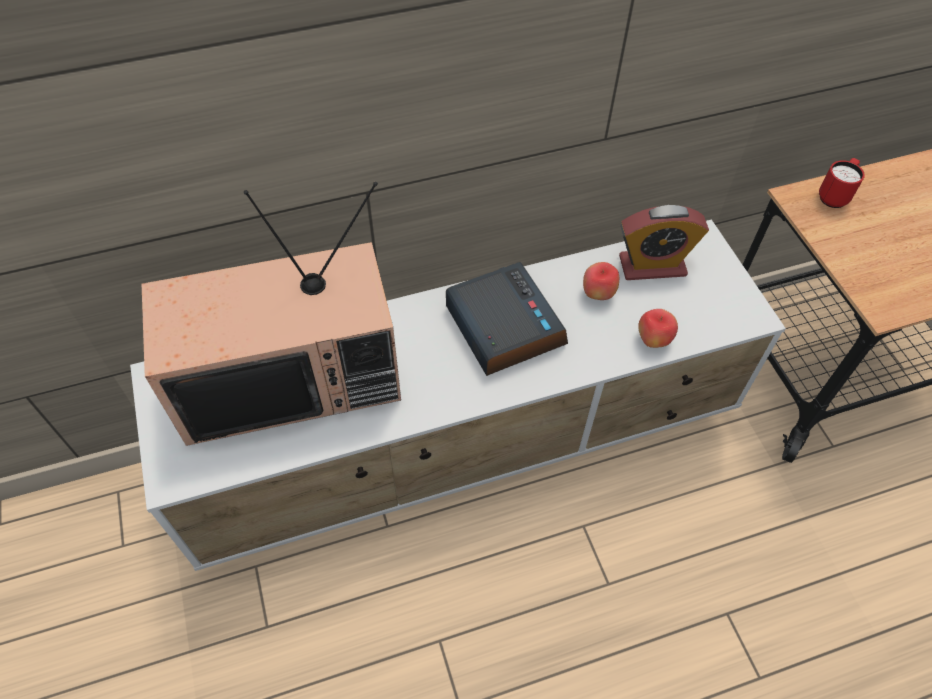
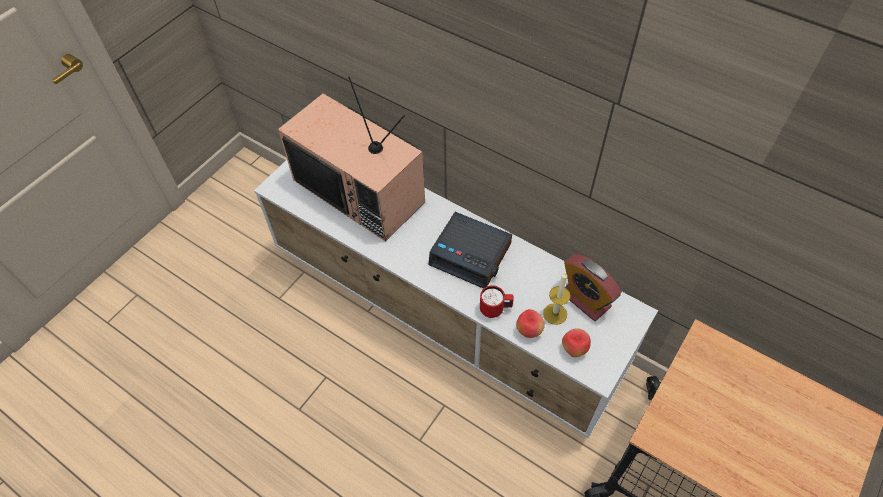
camera: 55 degrees right, 0 degrees up
alarm clock [446,262,568,376] -> alarm clock turned 90 degrees clockwise [428,212,512,289]
apple [583,262,619,300] -> apple moved to [562,328,591,357]
red mug [819,158,865,208] -> red mug moved to [480,285,514,318]
none -> candle [543,272,570,325]

